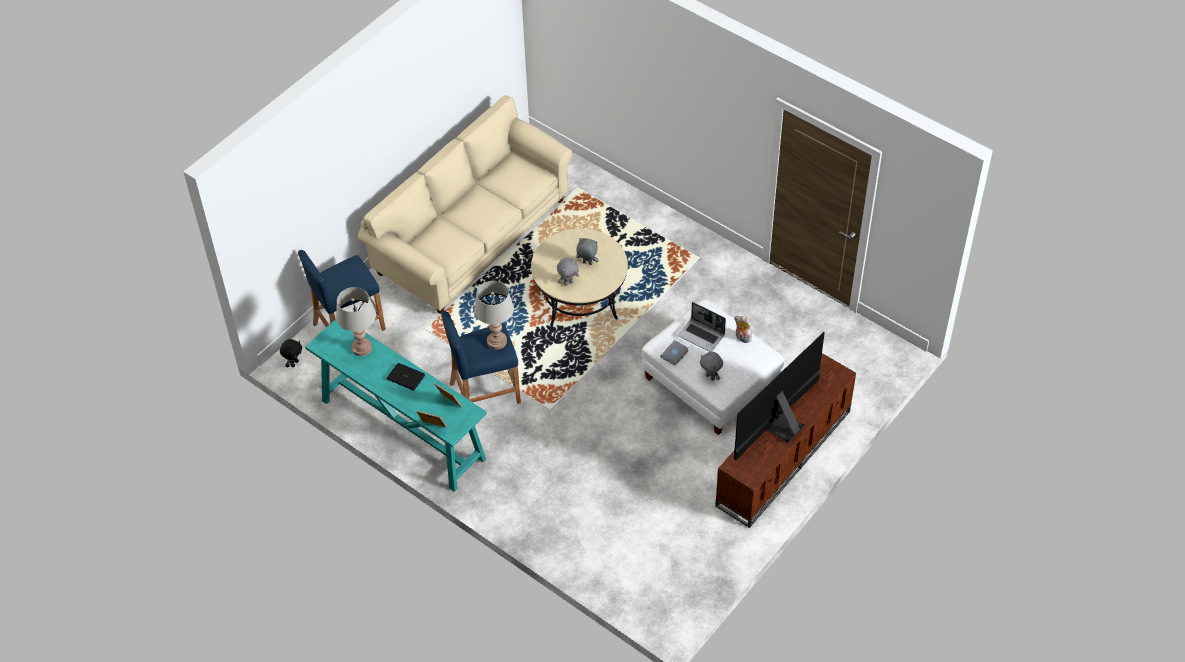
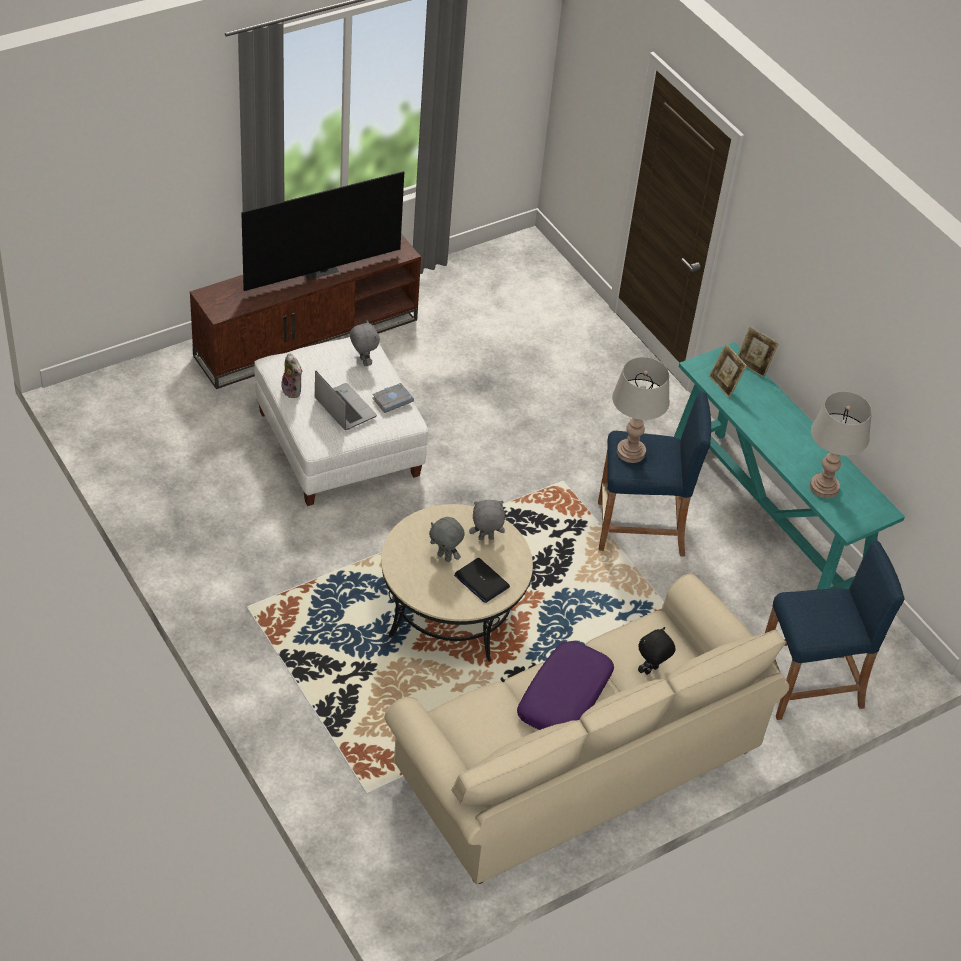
camera: 165 degrees left, 5 degrees down
black plush toy [280,339,302,367] -> black plush toy moved to [638,627,675,675]
laptop [387,363,425,391] -> laptop moved to [454,558,510,603]
none -> purple pillow [517,641,614,730]

